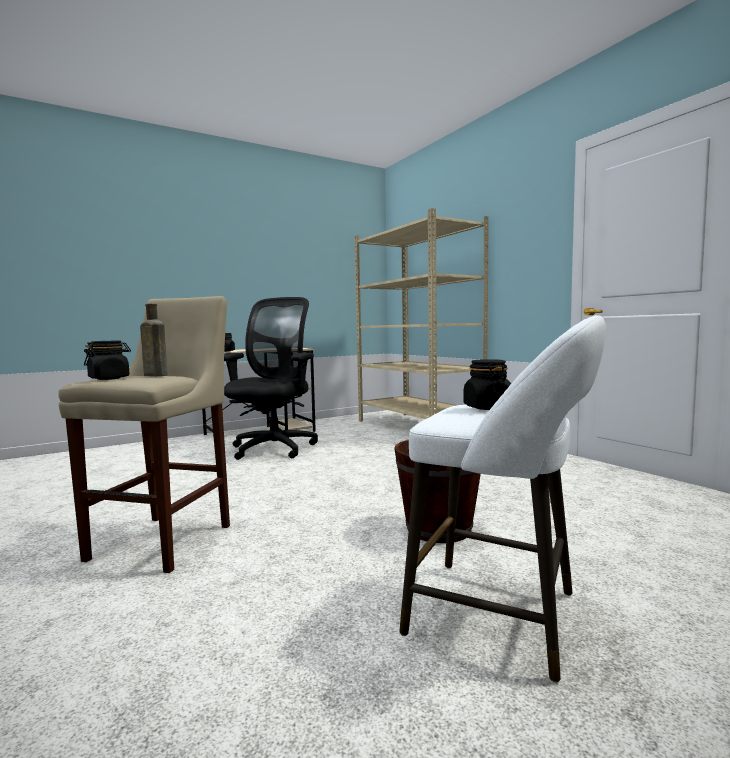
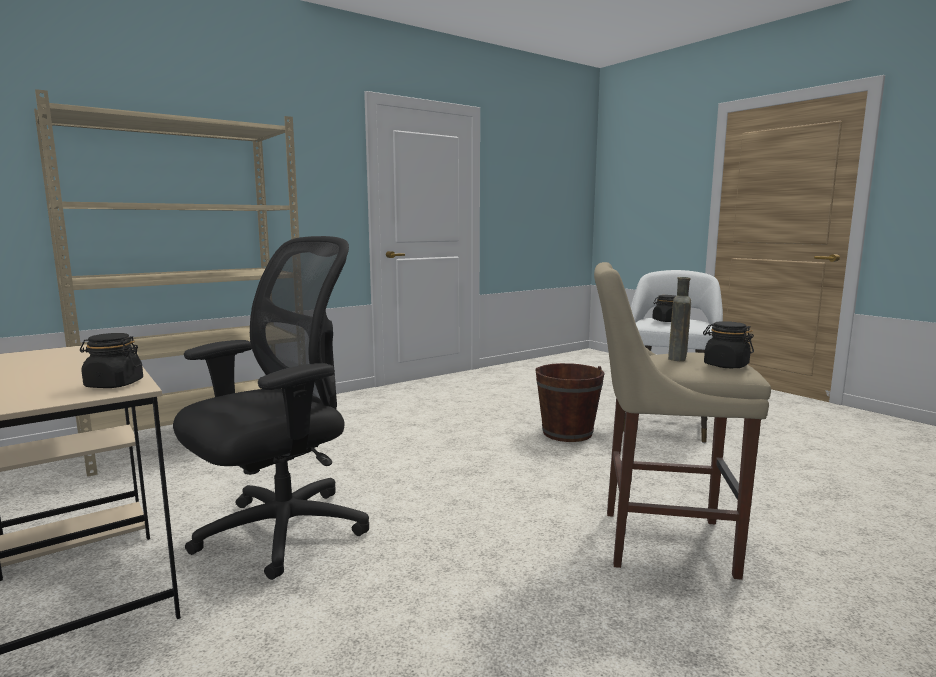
camera: 95 degrees left, 5 degrees up
black office chair [224,297,318,460] -> black office chair turned 120 degrees clockwise [173,236,369,580]

